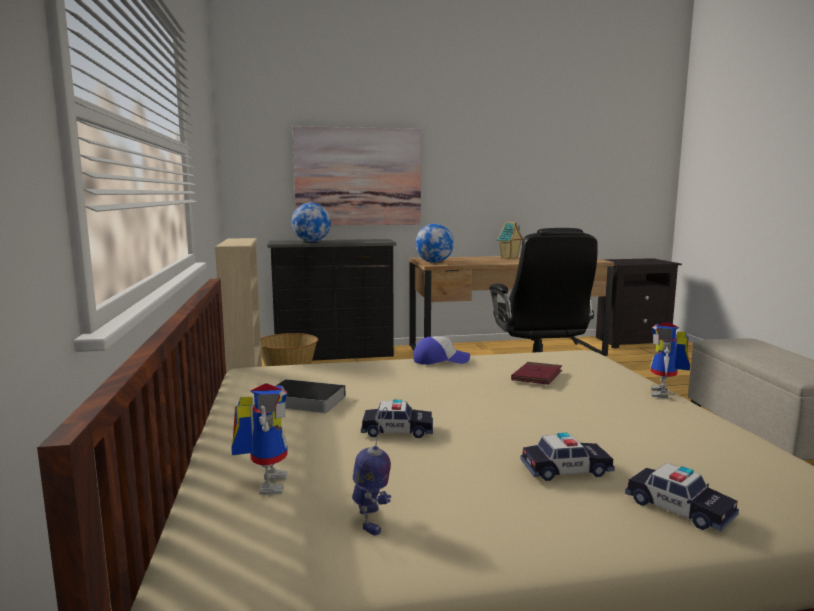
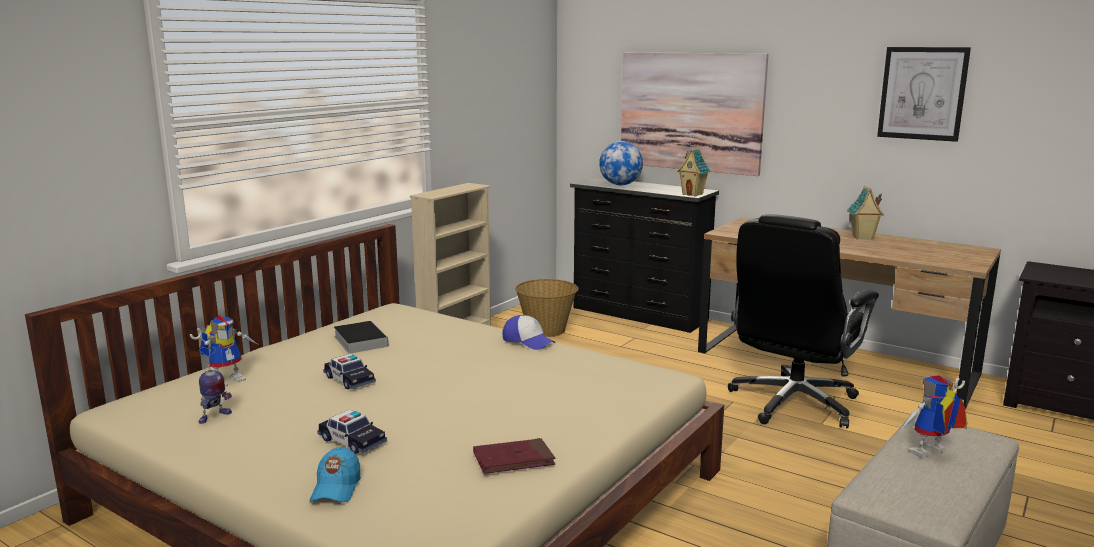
camera: 45 degrees right, 5 degrees up
globe [415,224,454,263] -> none
red book [511,362,562,385] -> red book moved to [473,438,555,474]
toy car [625,463,739,532] -> blue cap [310,447,360,502]
toy robot [650,322,690,398] -> toy robot moved to [901,376,967,458]
none -> toy house [677,147,711,197]
none -> picture [877,47,971,142]

